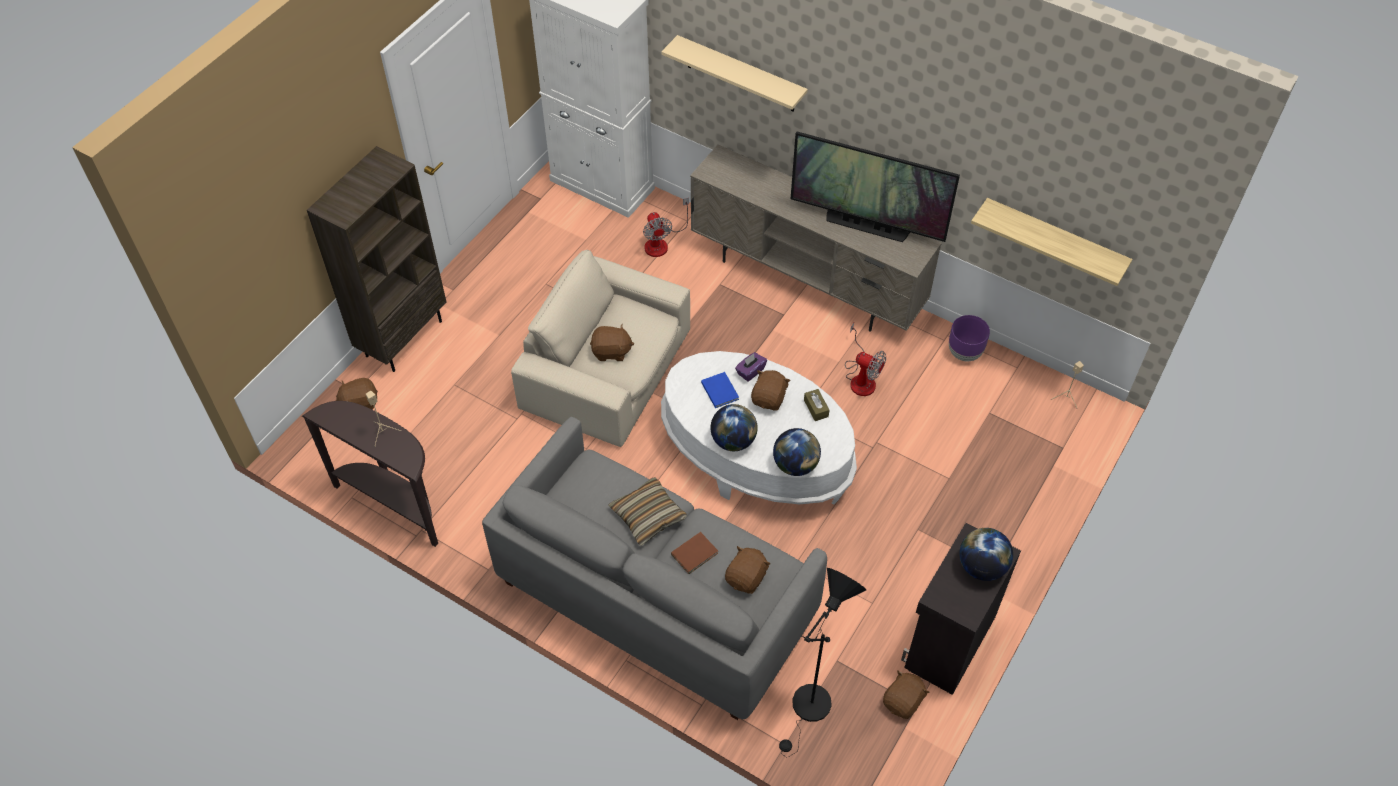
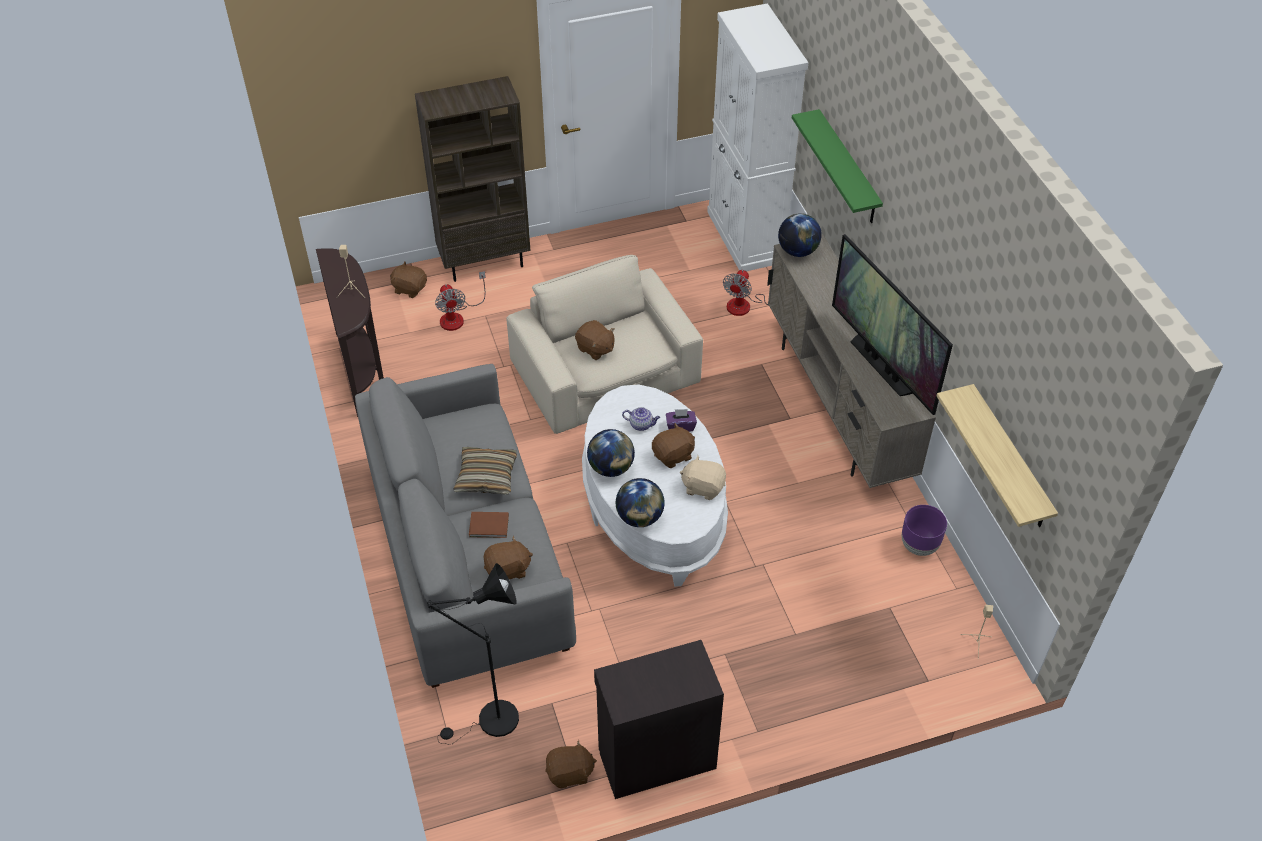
camera: 40 degrees right, 5 degrees down
beige shelf [661,35,808,112] -> green shelf [792,109,883,223]
blue book [701,372,739,408] -> teapot [622,407,660,431]
brown tissue box [804,389,829,421] -> beige plush toy [680,455,726,500]
fan [845,323,886,396] -> fan moved to [435,271,486,331]
globe [959,528,1013,581] -> globe moved to [778,213,822,257]

